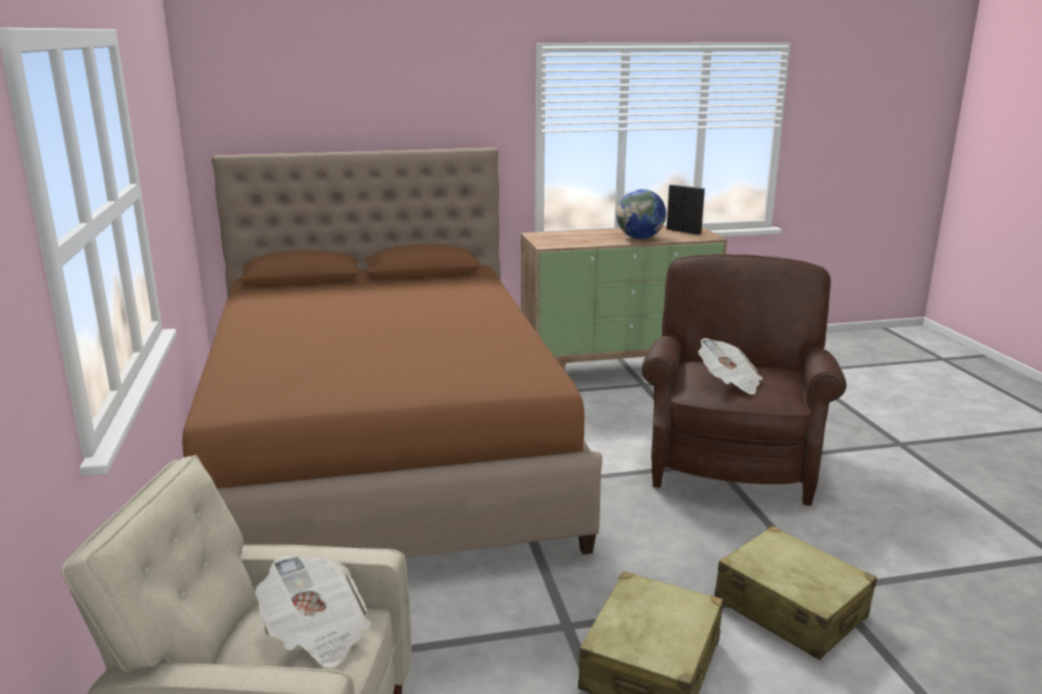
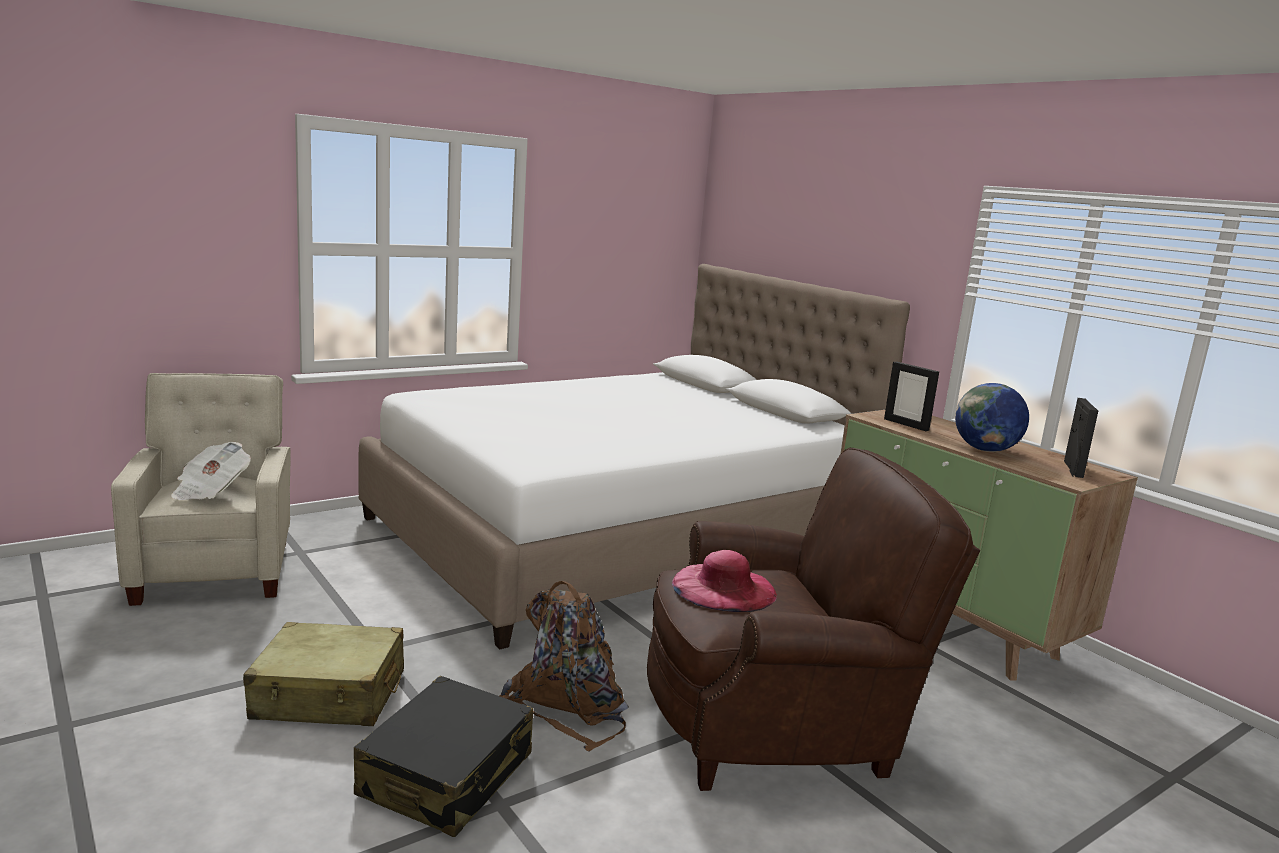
camera: 65 degrees right, 5 degrees down
brown bed [182,147,602,557] -> white bed [358,264,910,649]
newspaper [698,338,762,395] -> pink hat [672,550,777,612]
beige suitcase [714,526,877,660] -> black suitcase [354,676,533,837]
none -> brown backpack [500,581,629,751]
none -> picture frame [884,362,939,431]

